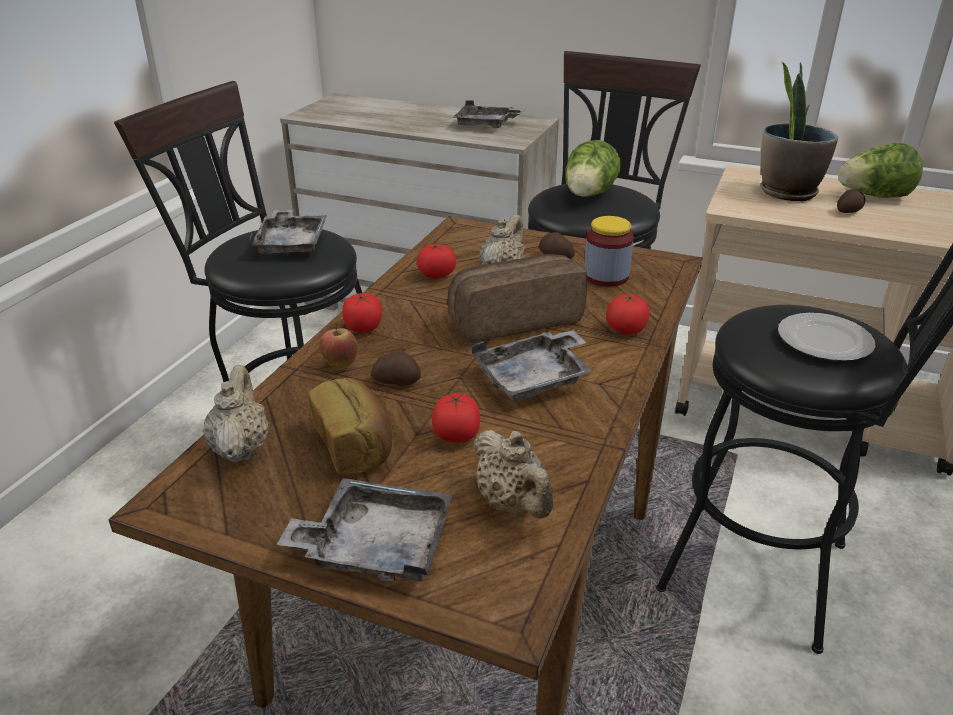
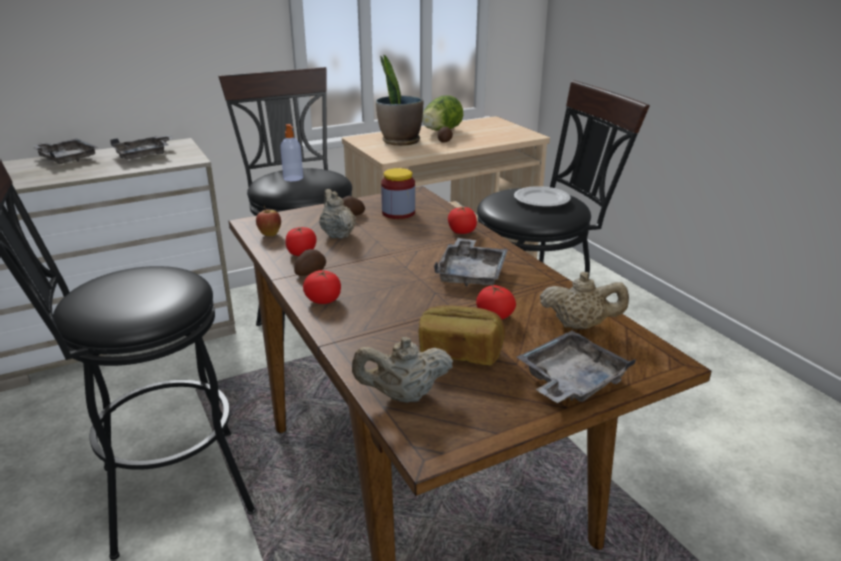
camera: 50 degrees left, 5 degrees down
beige teapot [203,365,270,463] -> beige teapot turned 45 degrees counterclockwise [352,337,453,403]
grey tray [249,209,327,256] -> grey tray moved to [33,138,99,164]
apple [319,323,358,370] -> apple moved to [256,206,281,236]
potato [371,351,421,386] -> potato moved to [294,249,326,276]
bread [447,254,587,343] -> none
lettuce [565,140,621,197] -> soap dispenser [280,124,303,181]

